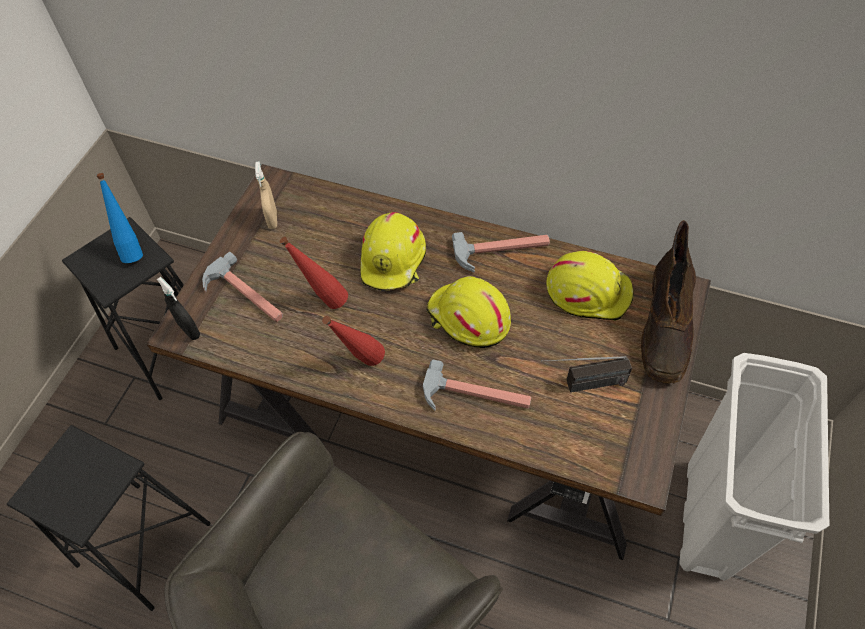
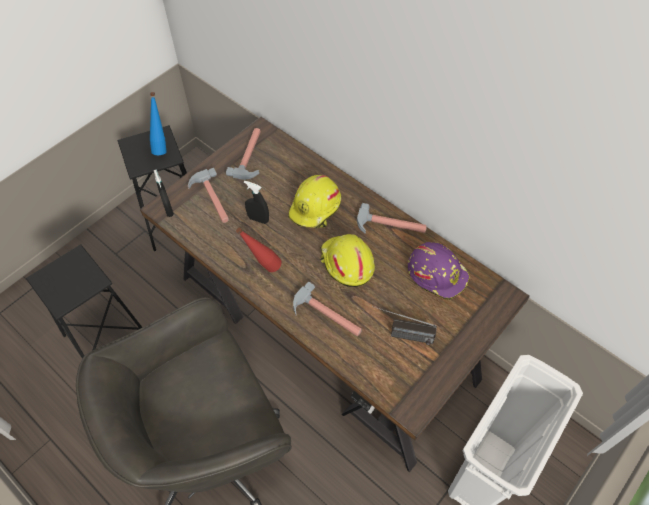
camera: 20 degrees right, 0 degrees up
beige spray bottle [255,161,277,229] -> hammer [226,128,261,180]
red bottle [280,237,348,309] -> black spray bottle [244,181,269,224]
yellow hard hat [546,251,634,321] -> purple hard hat [408,242,470,300]
brown boot [641,220,696,384] -> none

